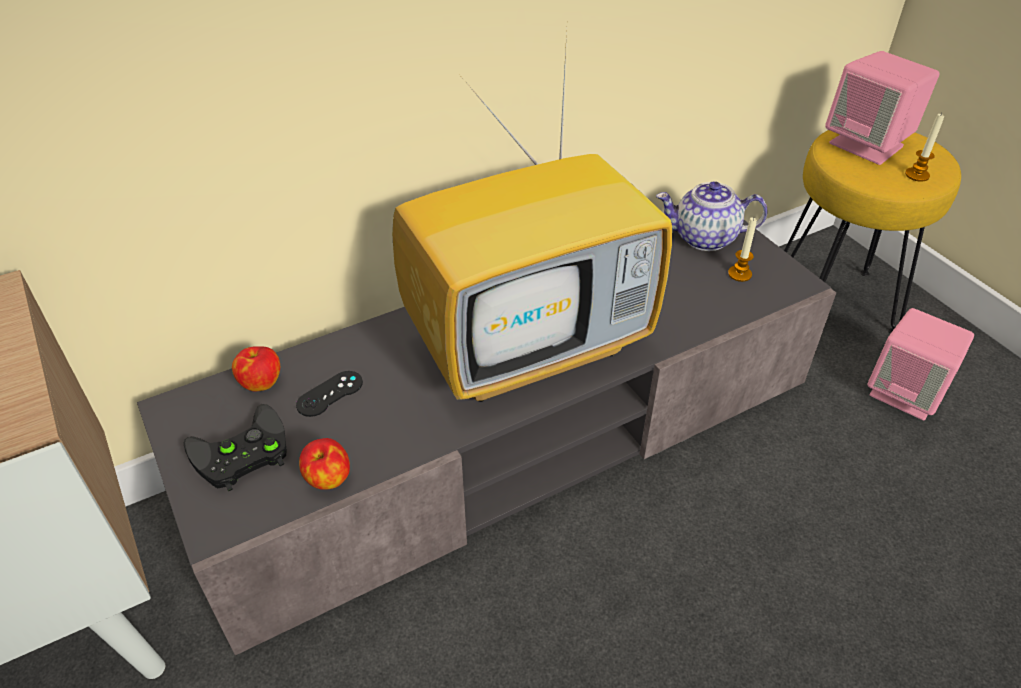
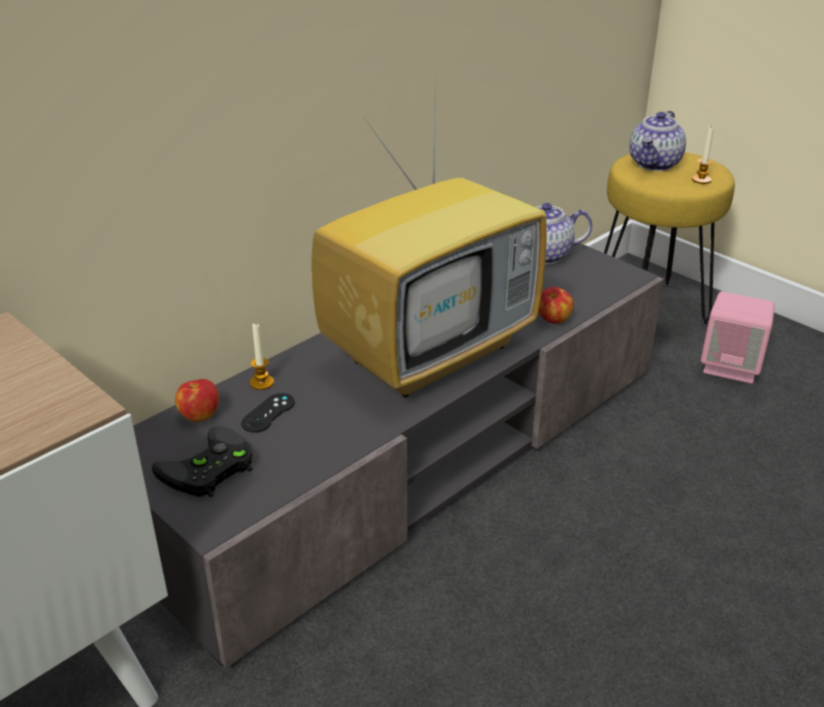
camera: 15 degrees left, 10 degrees down
apple [299,438,350,490] -> apple moved to [539,287,574,324]
candle [728,217,757,282] -> candle moved to [250,322,274,390]
pink speaker [825,51,940,165] -> teapot [629,111,686,171]

